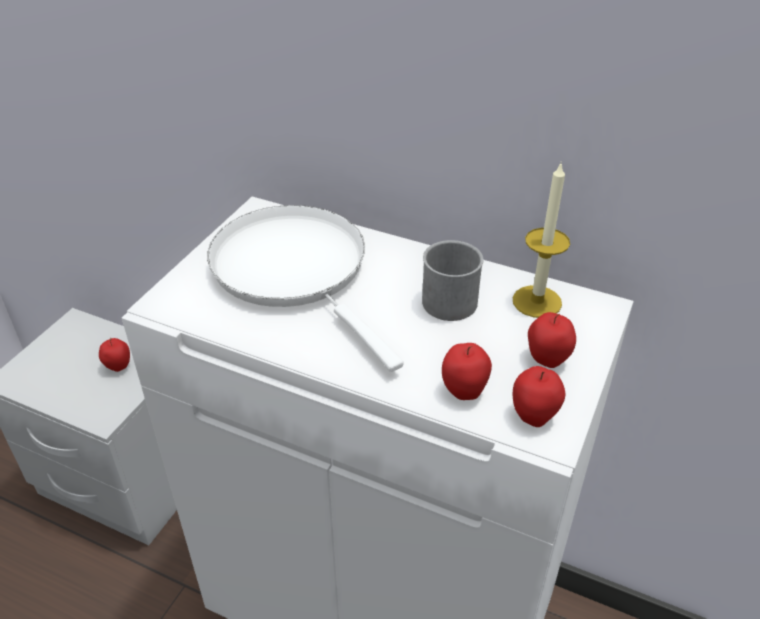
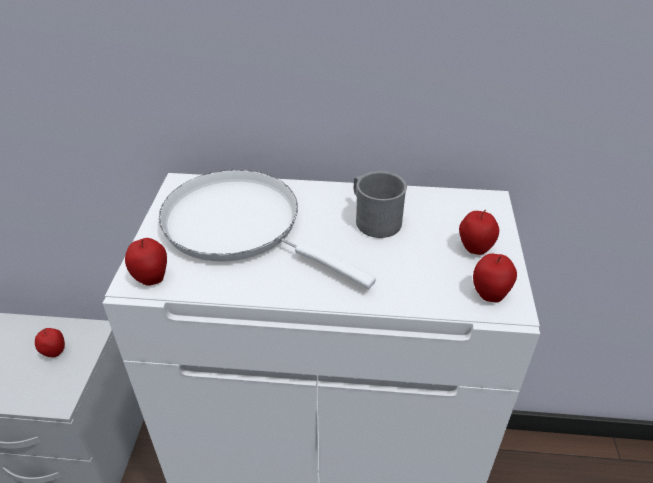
camera: 20 degrees left, 0 degrees up
apple [442,343,492,400] -> apple moved to [125,238,167,286]
candle [513,164,570,318] -> none

